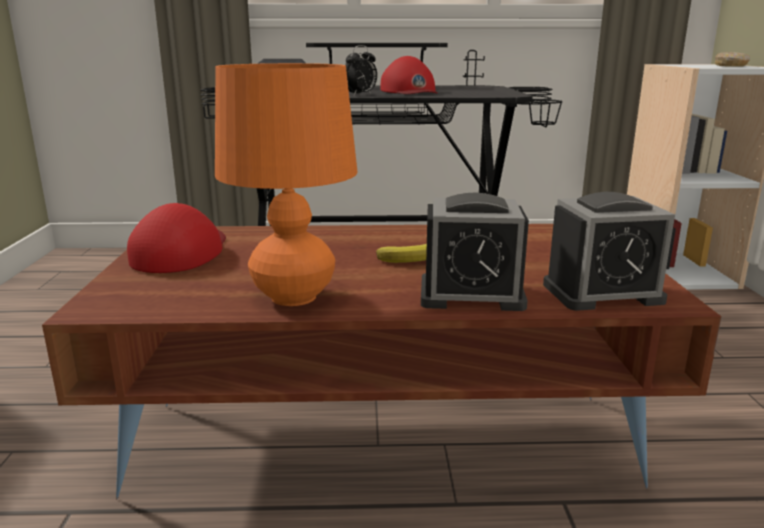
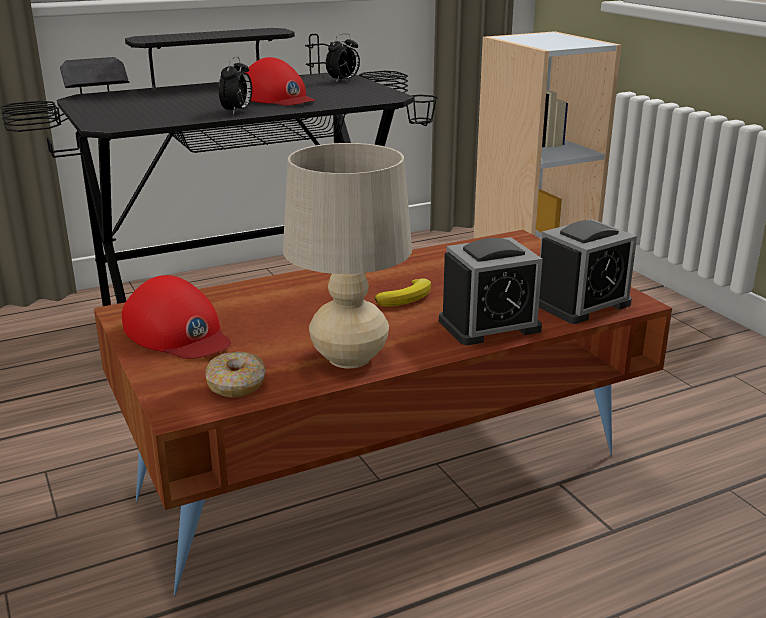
camera: 25 degrees left, 5 degrees up
red cap [127,203,226,273] -> red cap turned 150 degrees clockwise [122,275,231,359]
orange table lamp [215,63,358,306] -> beige table lamp [283,143,412,368]
donut [715,52,750,67] -> donut moved to [206,352,266,398]
none -> alarm clock [326,33,360,83]

